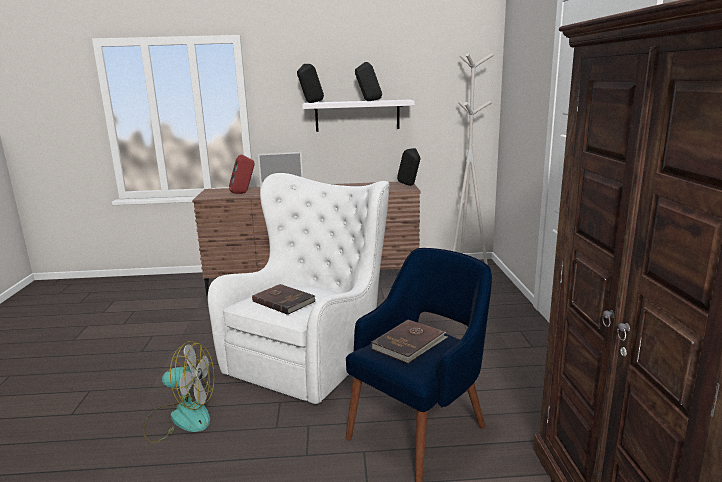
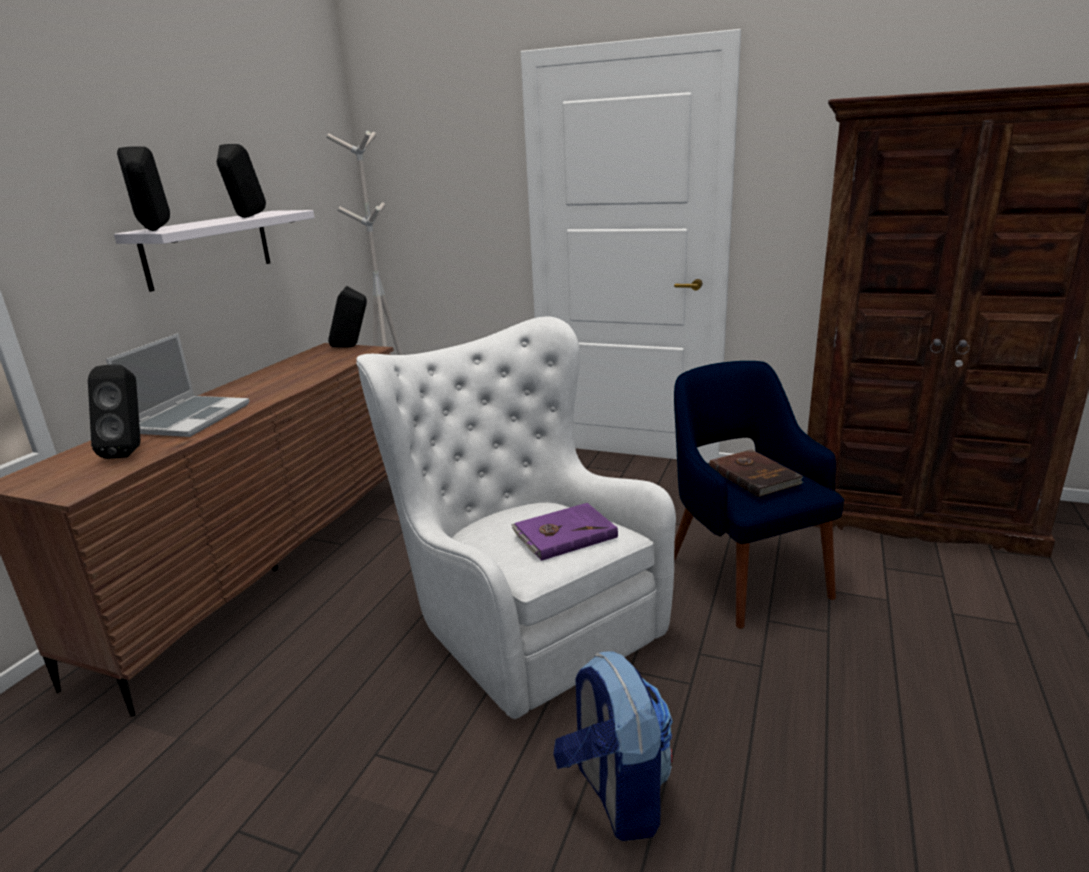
camera: 65 degrees left, 5 degrees up
fan [143,341,215,443] -> backpack [553,651,673,841]
red speaker [229,155,255,194] -> black speaker [88,365,141,459]
brown book [252,284,316,315] -> purple book [511,503,618,561]

